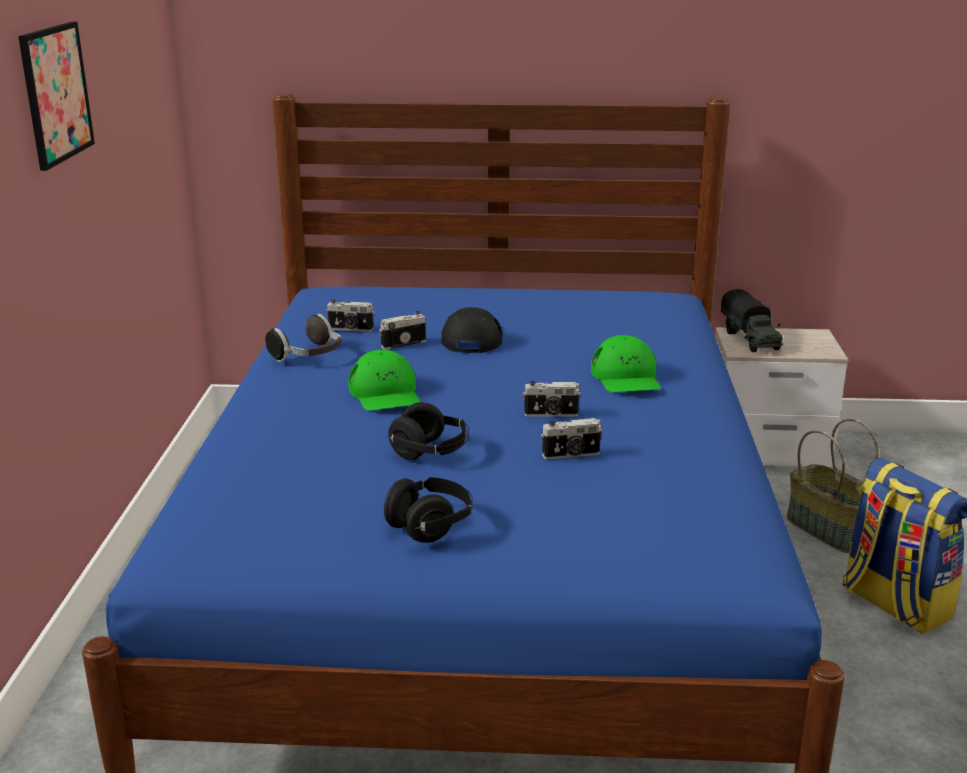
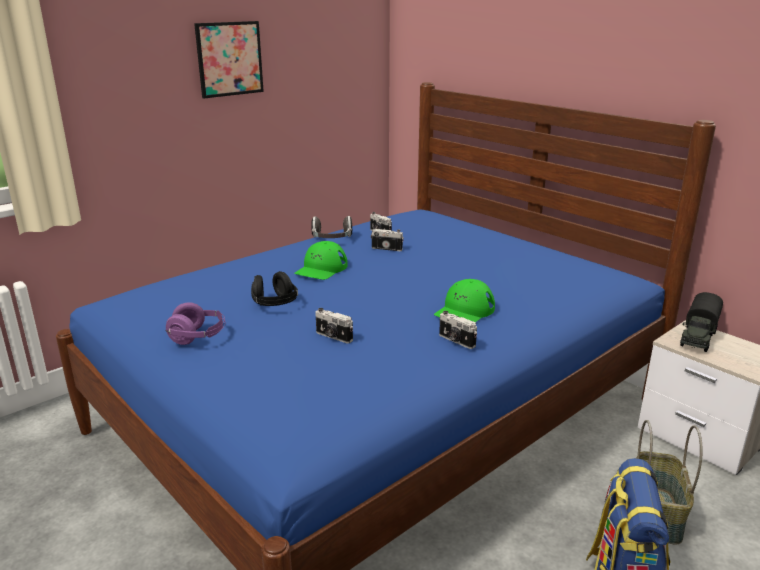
camera: 45 degrees right, 0 degrees up
black headphones [384,477,473,543] -> purple headphones [166,302,225,345]
black cap [441,307,503,353] -> none
camera [522,381,581,417] -> camera moved to [439,311,477,349]

